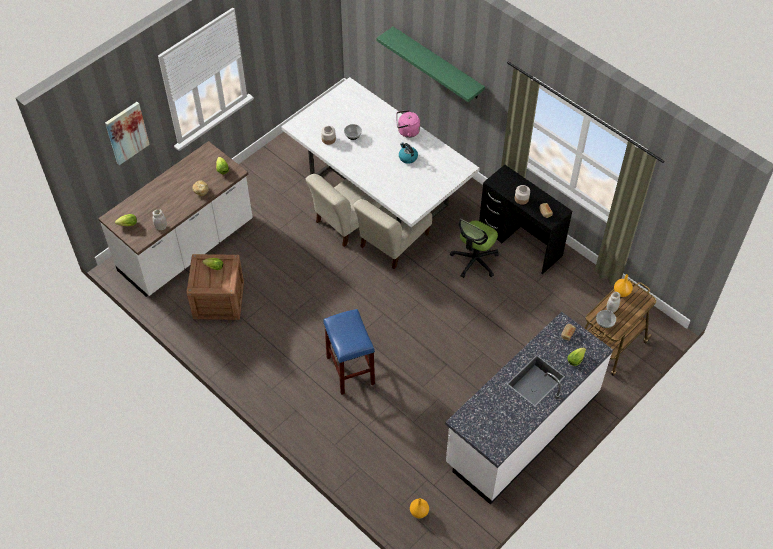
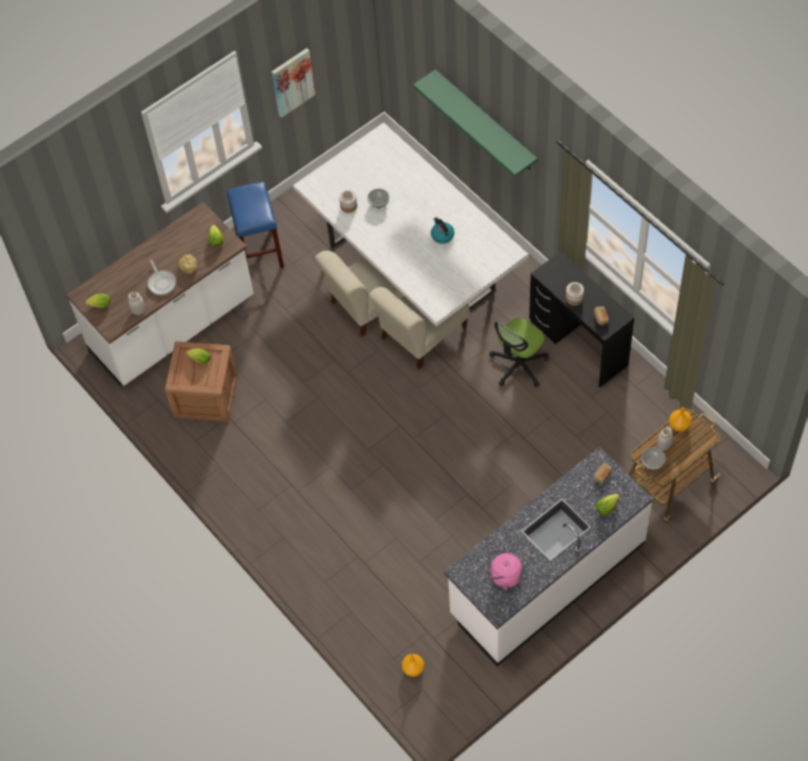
camera: 10 degrees right, 5 degrees up
picture [105,102,150,165] -> picture moved to [272,48,315,118]
blue stool [323,309,375,395] -> blue stool moved to [227,182,284,273]
pink kettle [396,110,420,138] -> pink kettle moved to [488,551,522,590]
none -> frying pan [147,259,176,295]

